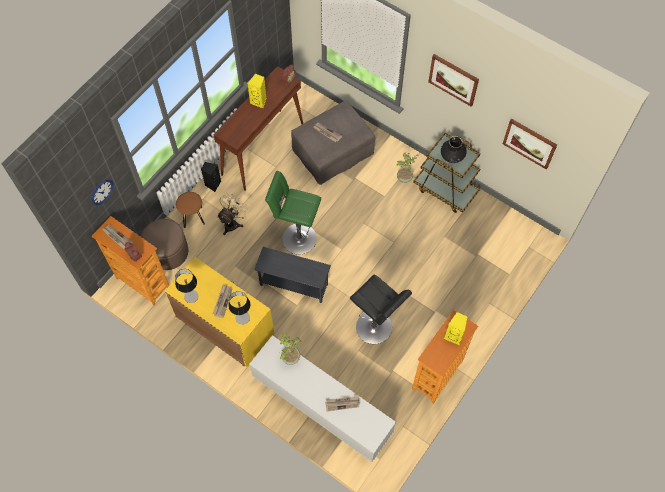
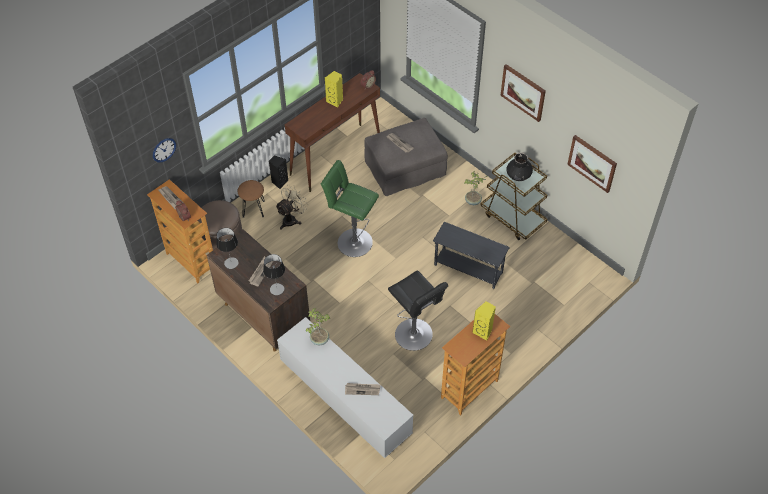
camera: 10 degrees right, 10 degrees down
yellow cabinet [165,257,274,367] -> brown cabinet [207,229,310,352]
grey side table [254,247,331,303] -> grey side table moved to [433,222,510,289]

